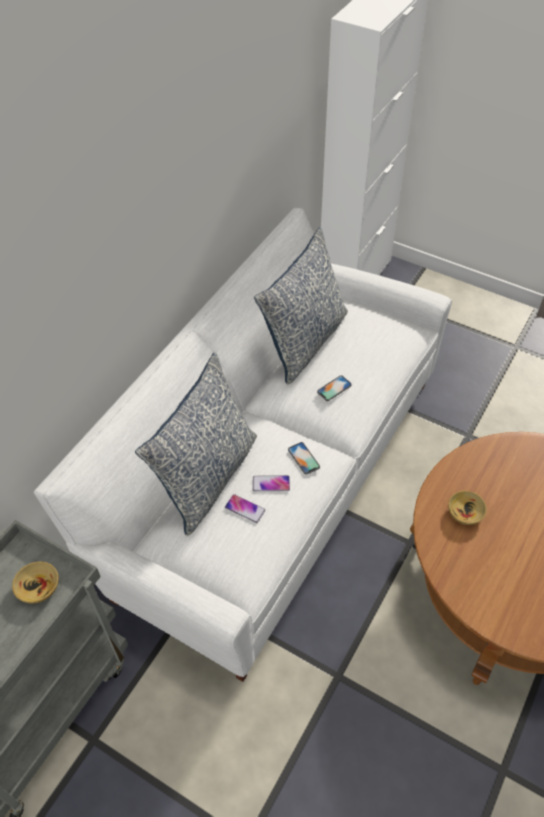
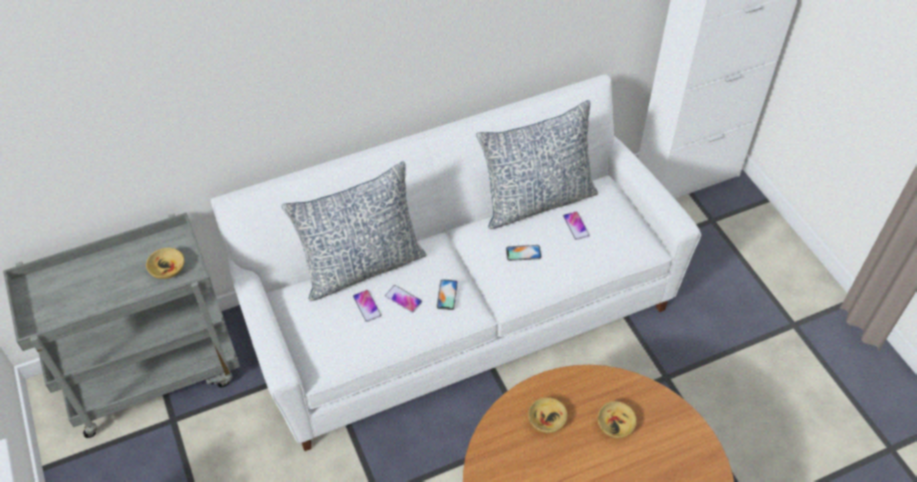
camera: 35 degrees right, 0 degrees up
none -> phone [563,212,590,240]
none -> beige bowl [598,401,637,438]

